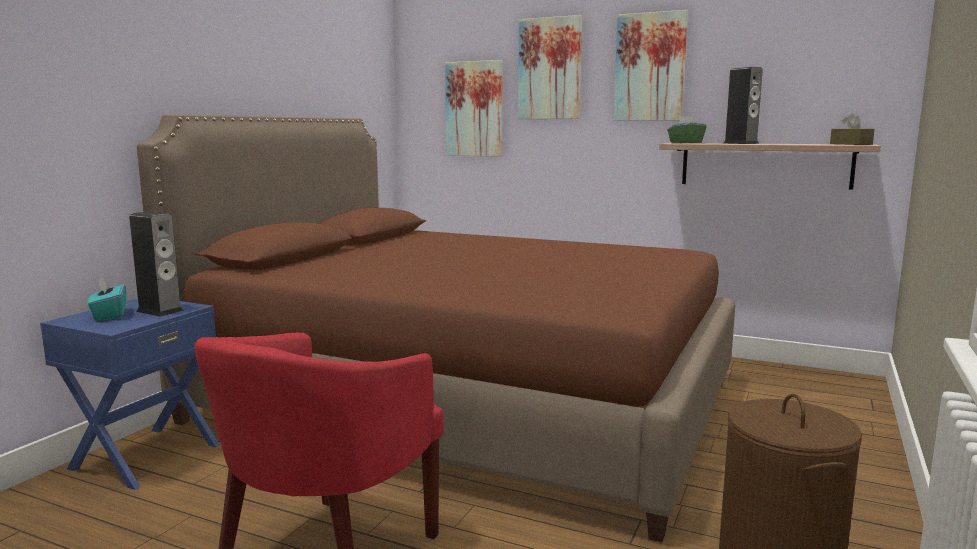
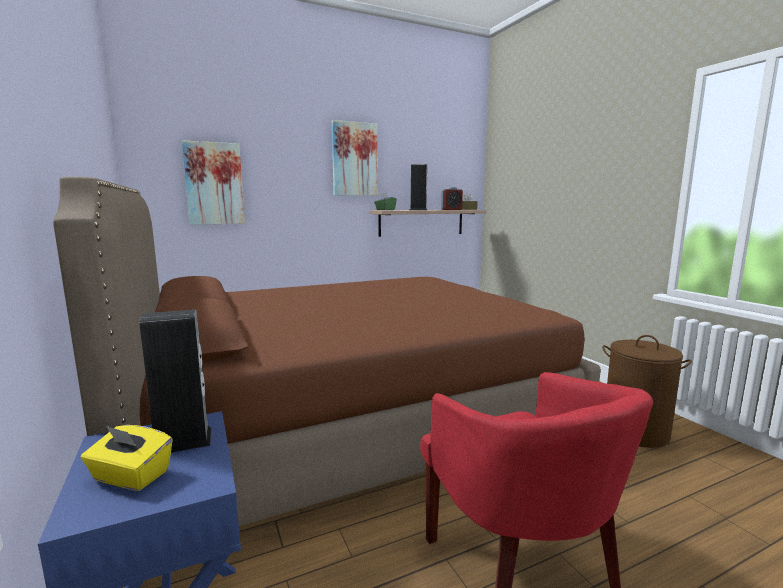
camera: 50 degrees left, 0 degrees up
turquoise tissue box [88,278,126,321] -> yellow tissue box [81,425,173,491]
picture [518,15,582,119] -> none
none -> alarm clock [441,187,463,210]

